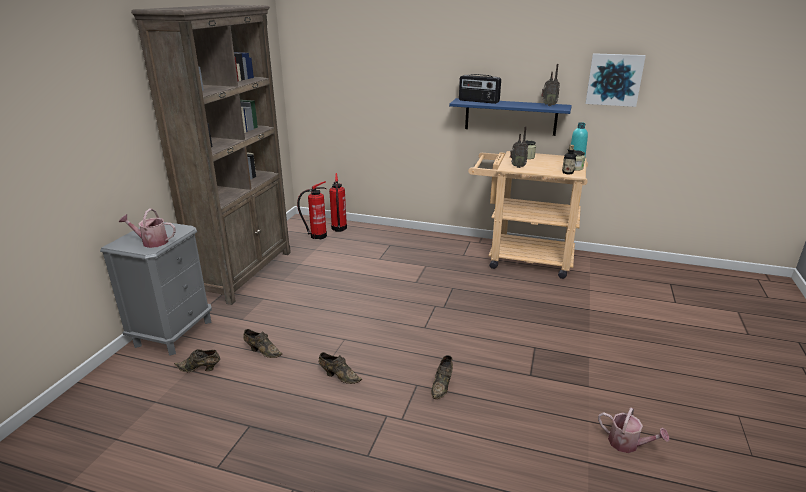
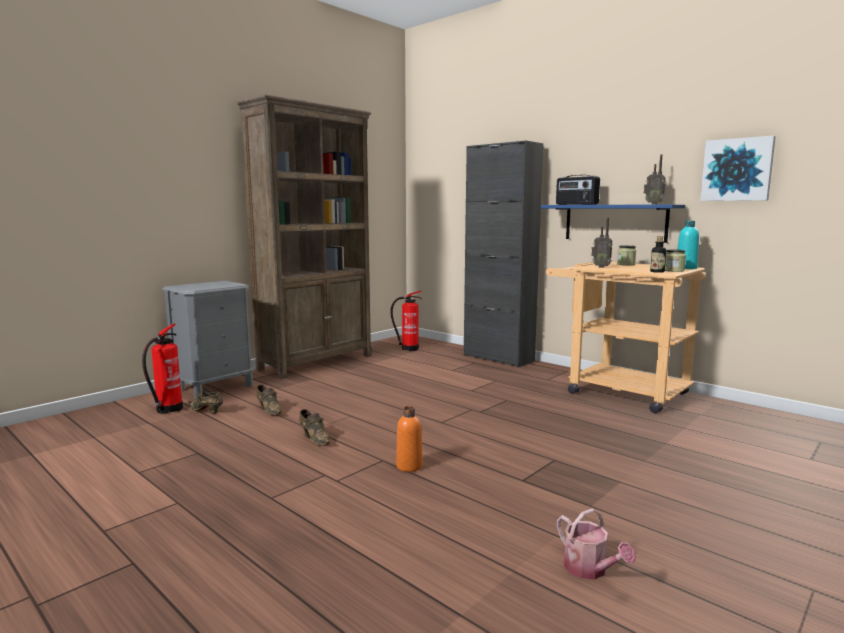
camera: 25 degrees right, 15 degrees down
watering can [119,208,176,248] -> none
fire extinguisher [329,173,347,232] -> fire extinguisher moved to [142,324,183,414]
brown shoe [431,355,453,399] -> orange bottle [396,406,423,472]
none -> black cabinet [464,140,543,367]

